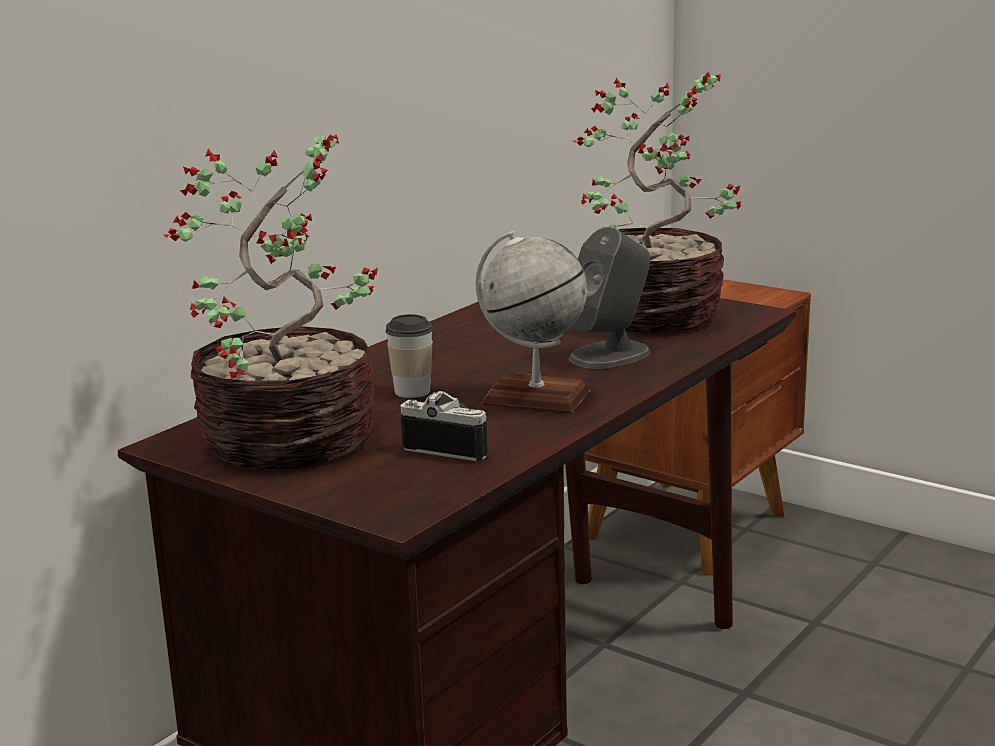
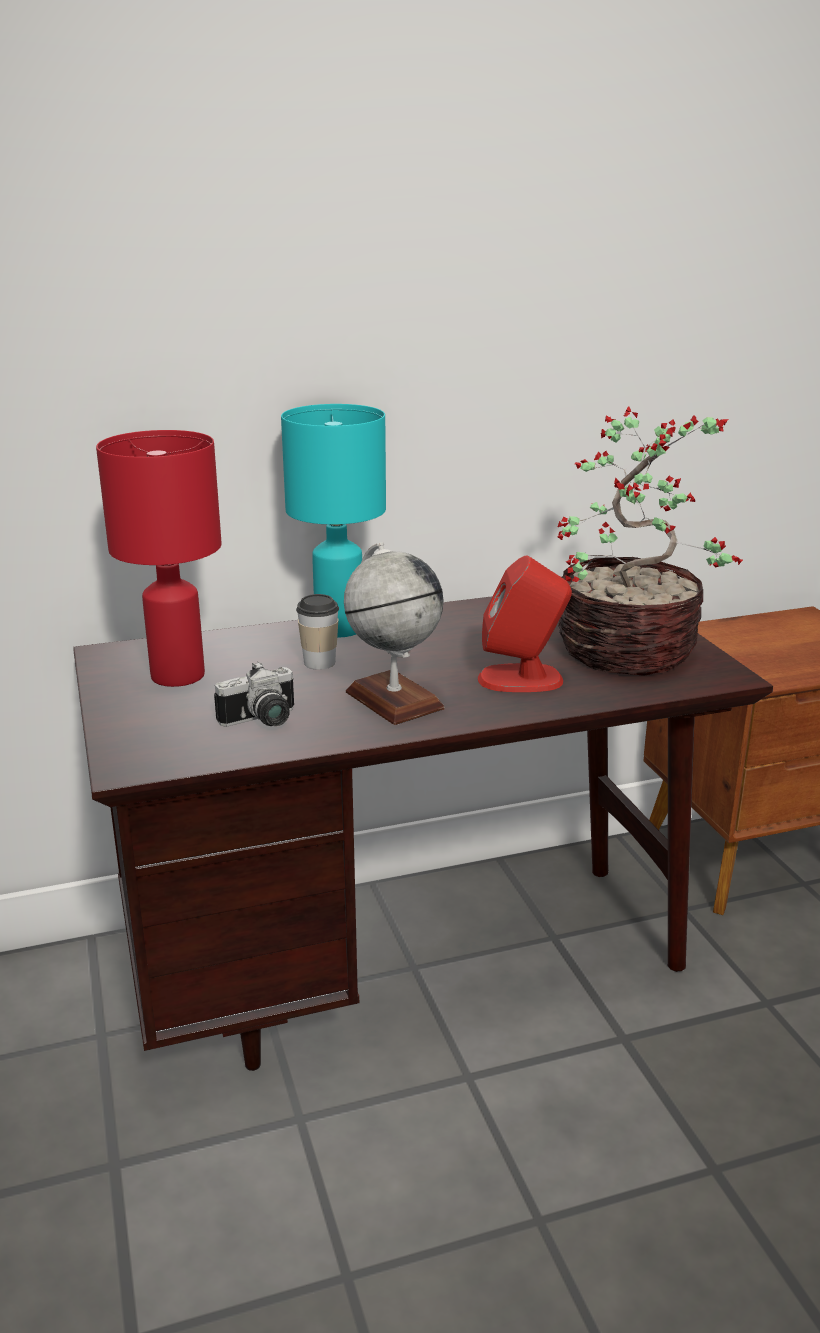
camera: 35 degrees right, 5 degrees up
potted plant [163,134,378,470] -> red table lamp [96,430,222,687]
camera [400,391,487,461] -> camera turned 90 degrees clockwise [214,662,294,727]
grey speaker [569,227,651,369] -> red speaker [478,556,572,692]
none -> turquoise table lamp [281,404,386,637]

